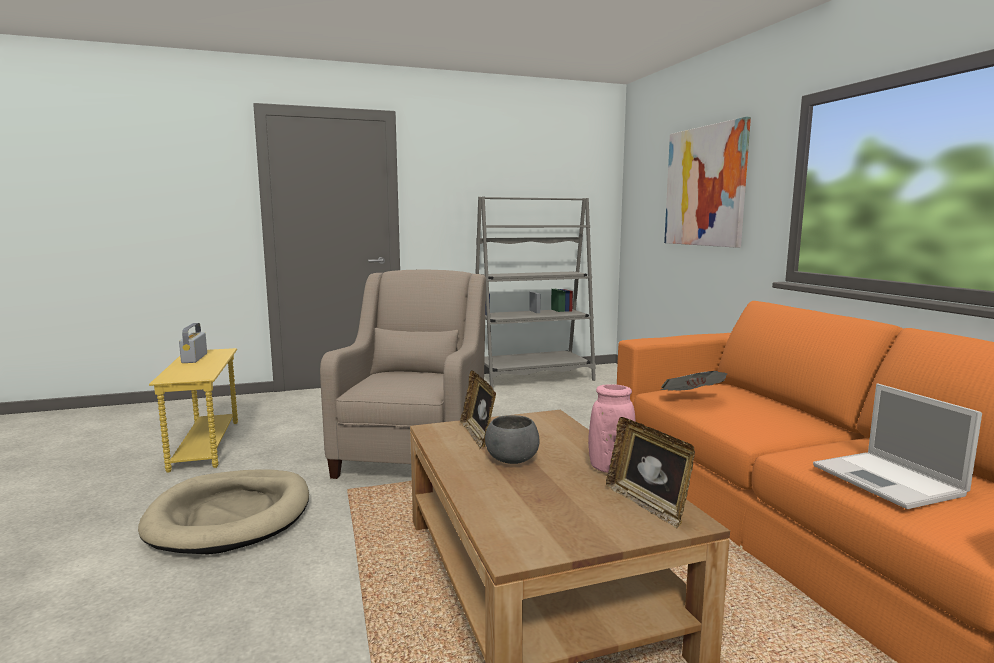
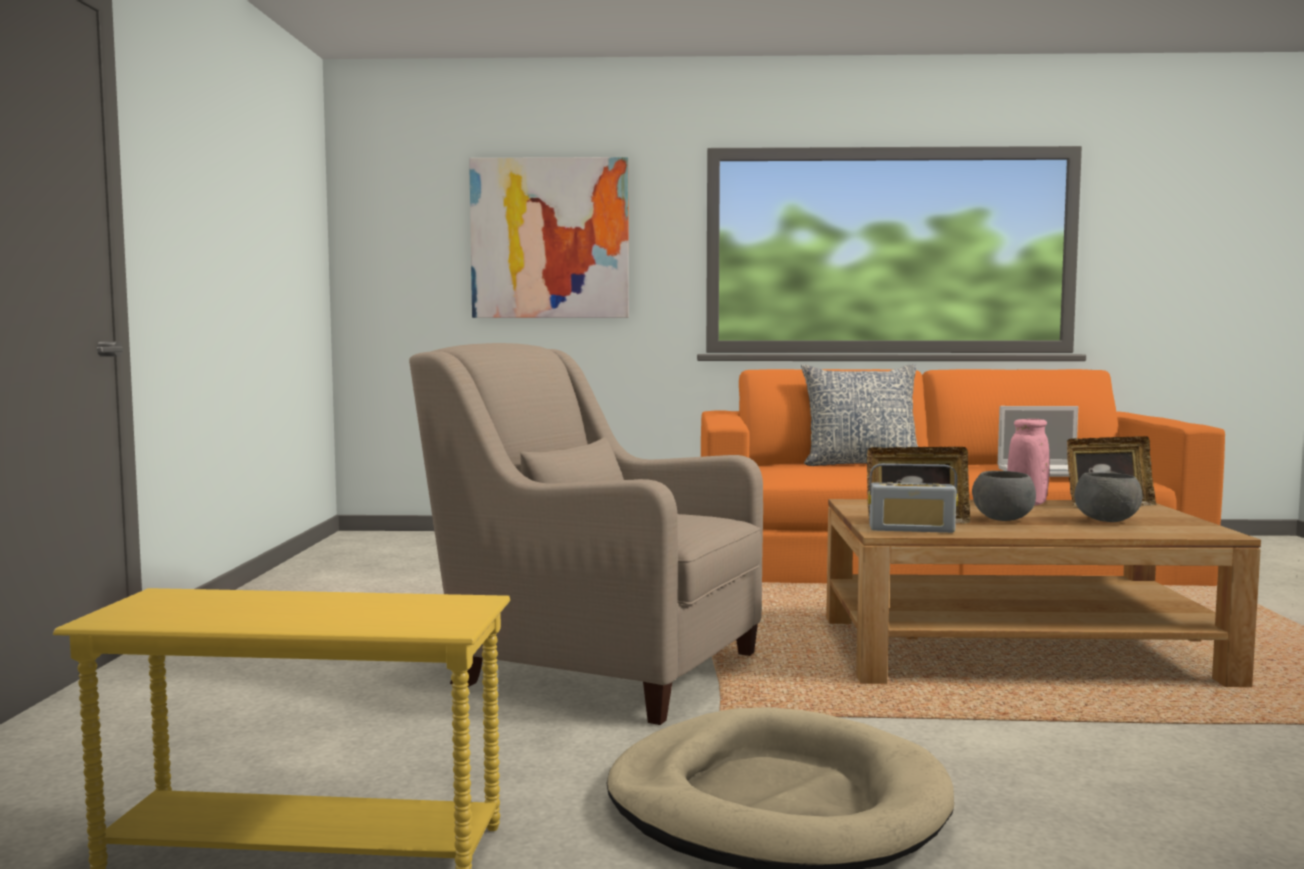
camera: 70 degrees left, 5 degrees down
radio [179,323,207,363] -> radio moved to [868,463,958,533]
grey bookcase [475,197,596,390] -> none
newspaper [660,371,727,391] -> none
none -> pillow [801,364,918,466]
none -> grey bowl [1074,472,1143,522]

